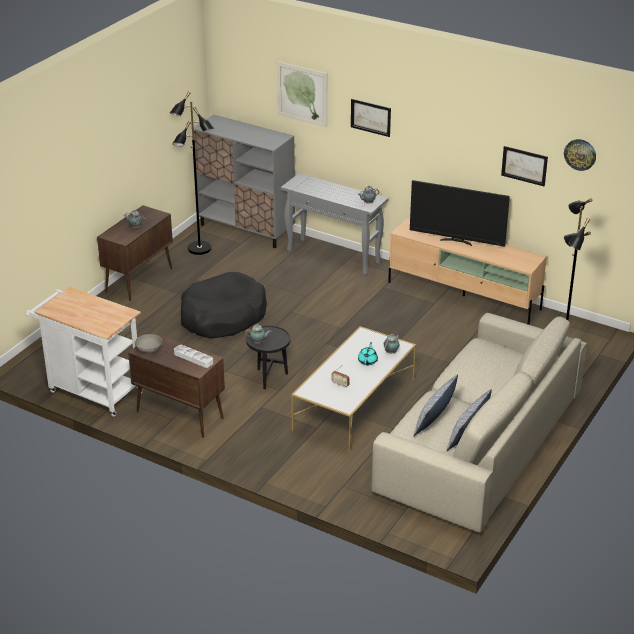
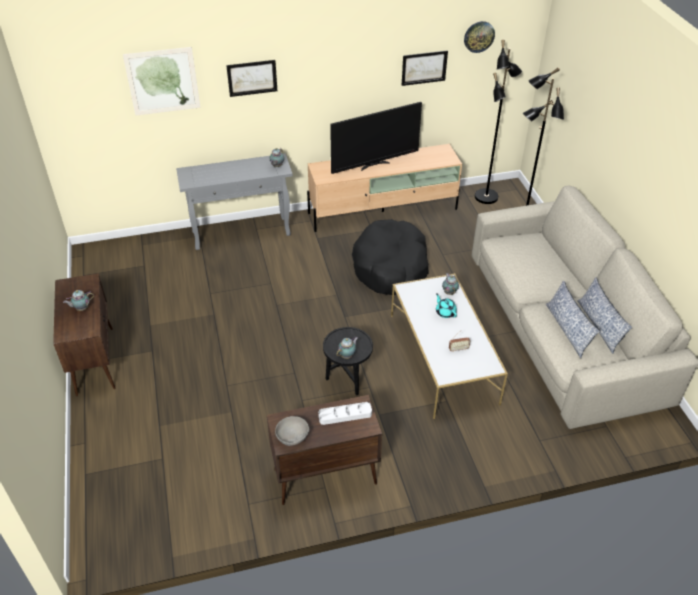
camera: 45 degrees left, 10 degrees up
white cart [26,287,143,417] -> none
black floor lamp [170,91,214,255] -> black floor lamp moved to [475,40,522,204]
black dog bed [181,272,267,338] -> black dog bed moved to [352,219,429,295]
grey cabinet [194,114,295,248] -> none

